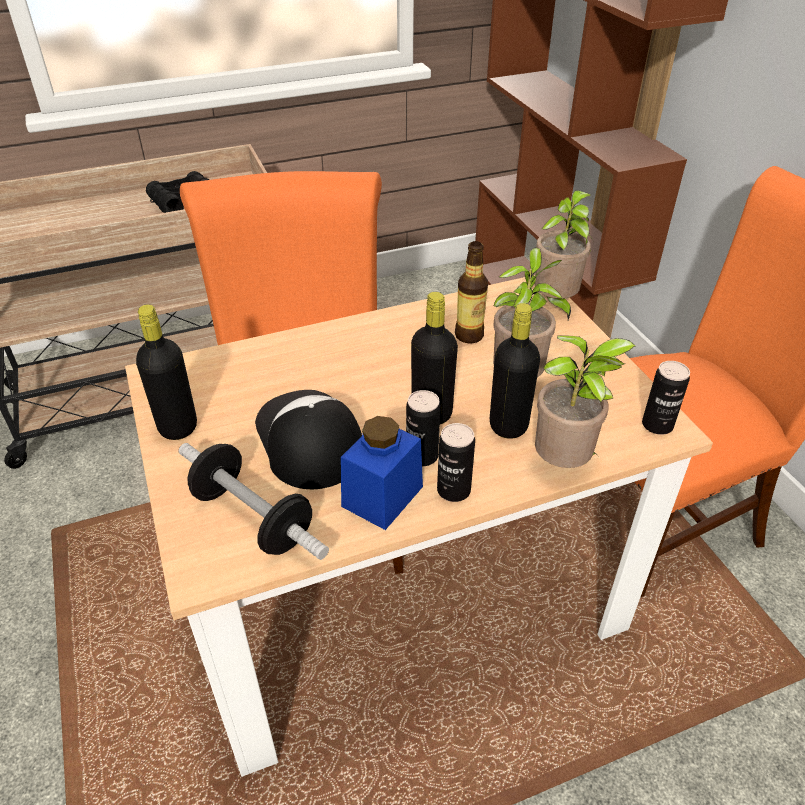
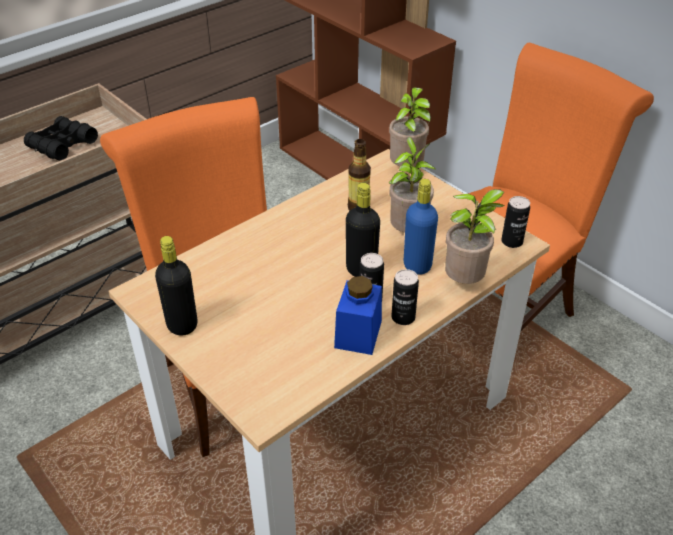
camera: 20 degrees left, 0 degrees up
dumbbell [179,443,329,560] -> none
cap [255,390,362,489] -> none
black bottle [490,303,540,439] -> blue bottle [404,179,438,275]

